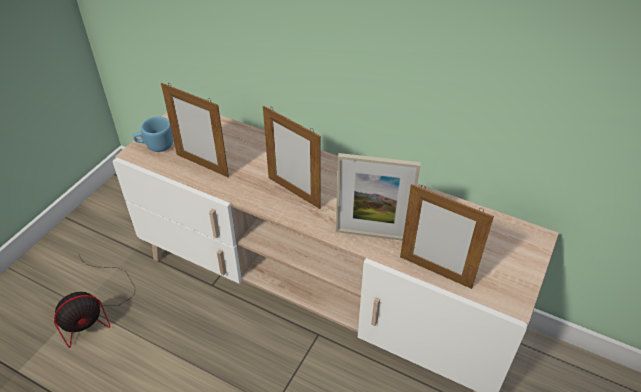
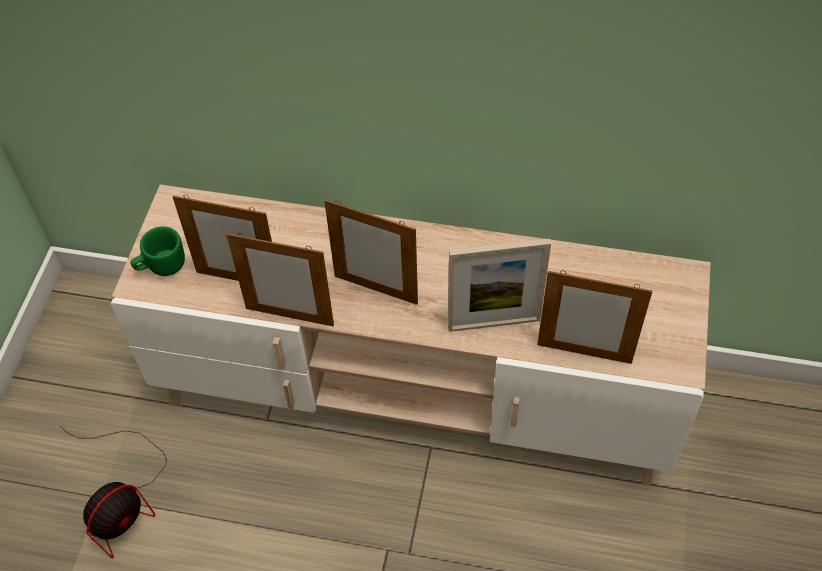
camera: 15 degrees left, 10 degrees up
blue mug [133,117,173,152] -> green mug [130,226,185,276]
none -> picture frame [226,233,334,327]

